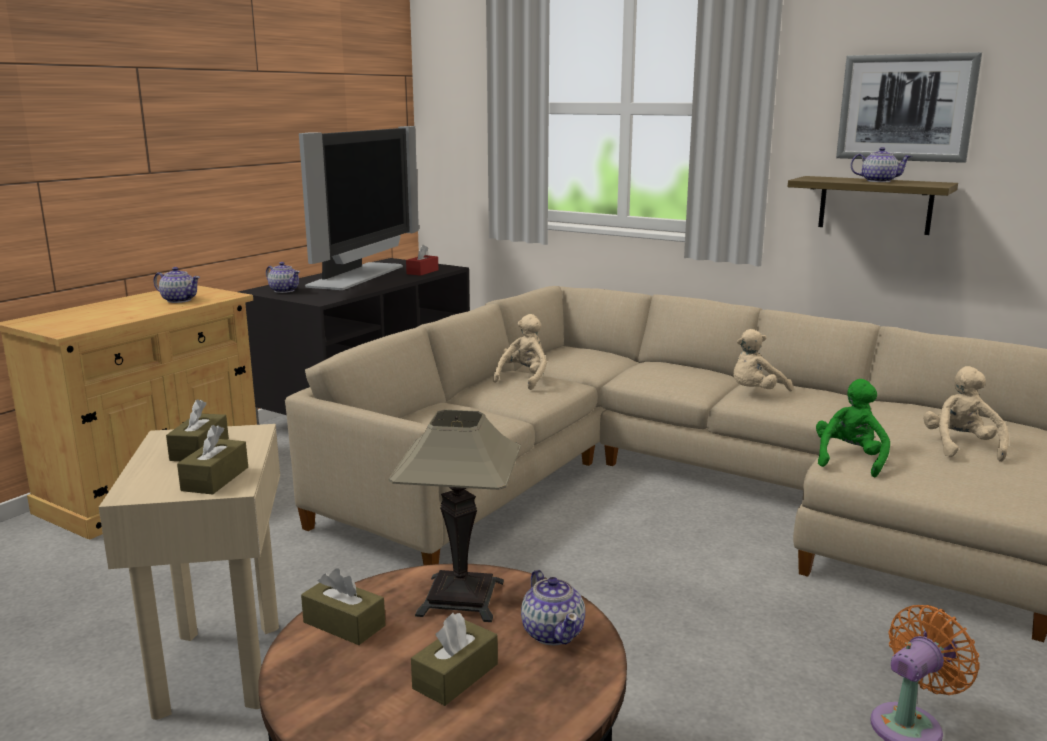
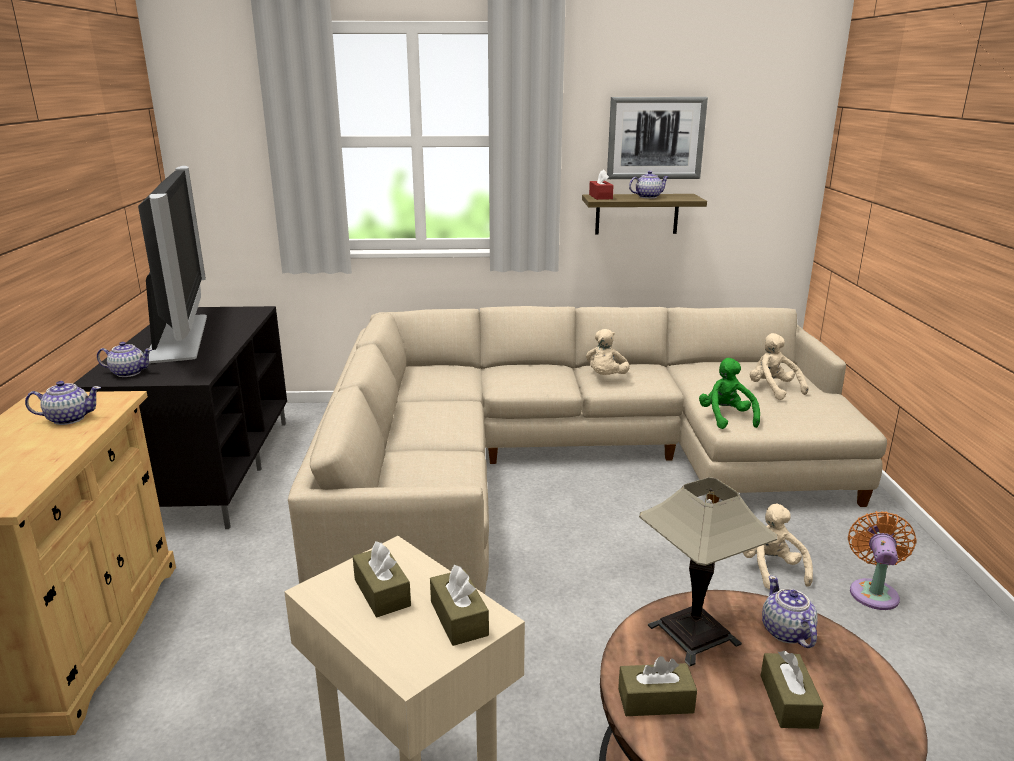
camera: 35 degrees left, 5 degrees up
red tissue box [406,245,438,276] -> red tissue box moved to [589,169,614,200]
beige plush toy [493,314,547,390] -> beige plush toy moved to [743,504,813,589]
teapot [521,570,585,645] -> teapot turned 135 degrees counterclockwise [762,576,818,648]

